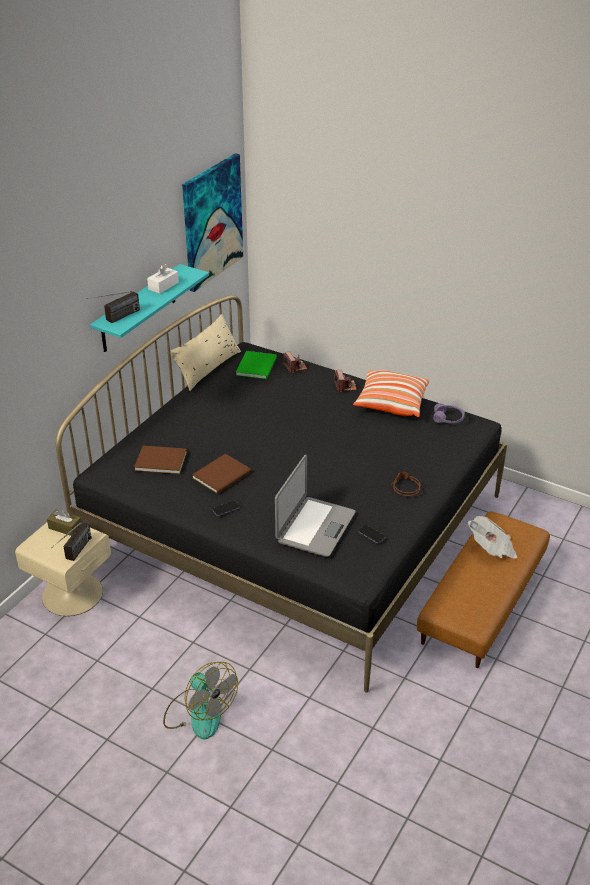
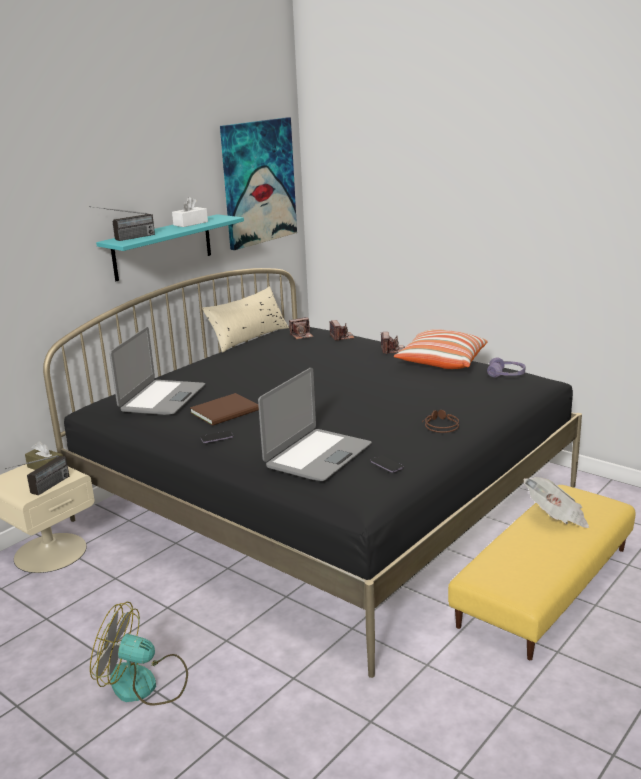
camera: 10 degrees right, 15 degrees down
brown book [134,446,187,474] -> laptop [109,327,205,415]
fan [163,662,238,739] -> fan turned 135 degrees clockwise [90,601,188,706]
green book [236,351,277,379] -> camera [289,317,314,339]
brown ottoman [417,511,550,668] -> yellow ottoman [448,485,636,660]

